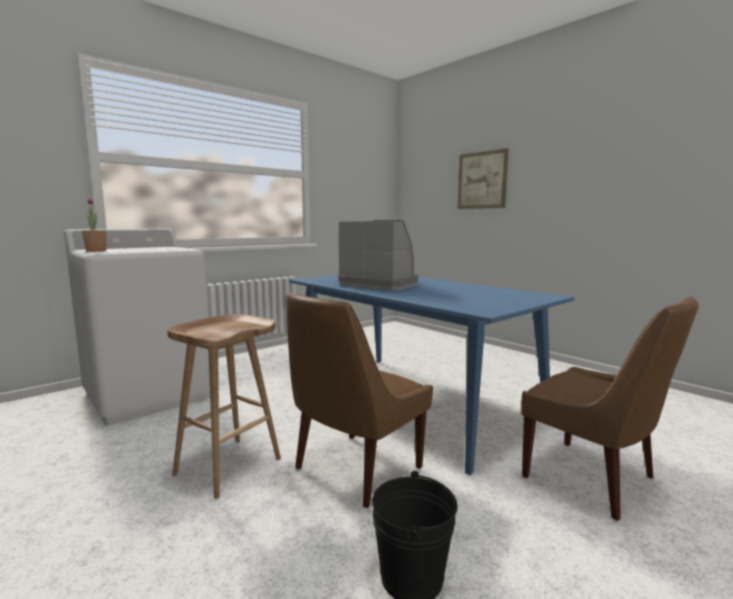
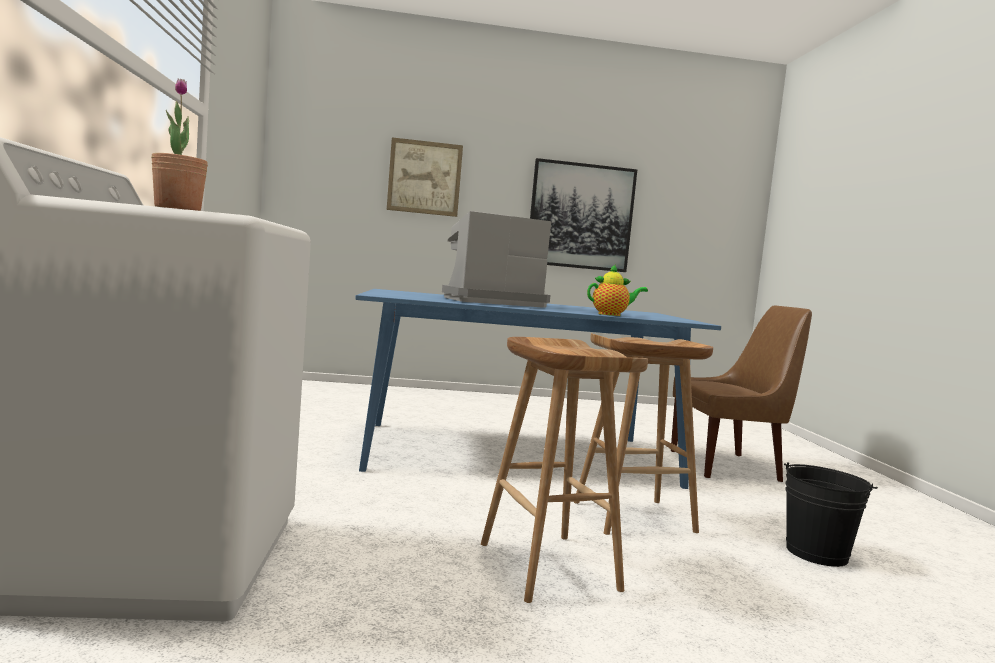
camera: 55 degrees left, 5 degrees down
brown chair [286,293,433,508] -> brown stool [574,333,713,535]
none -> picture [530,158,637,272]
none -> teapot [587,264,648,316]

